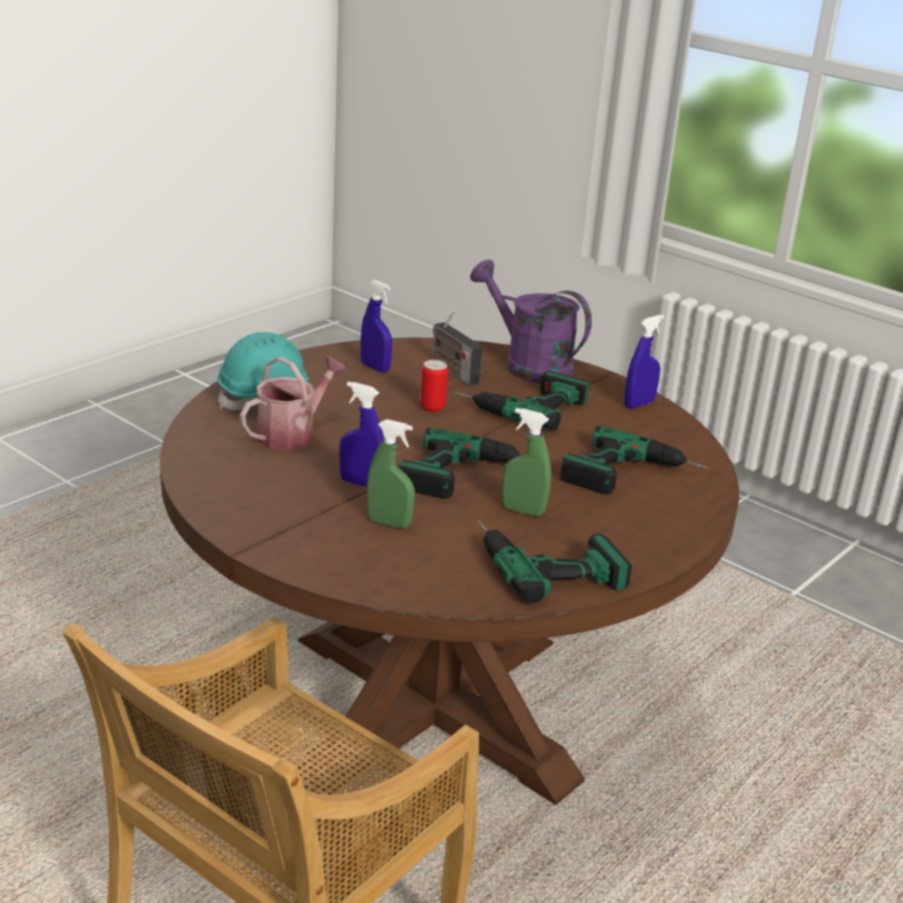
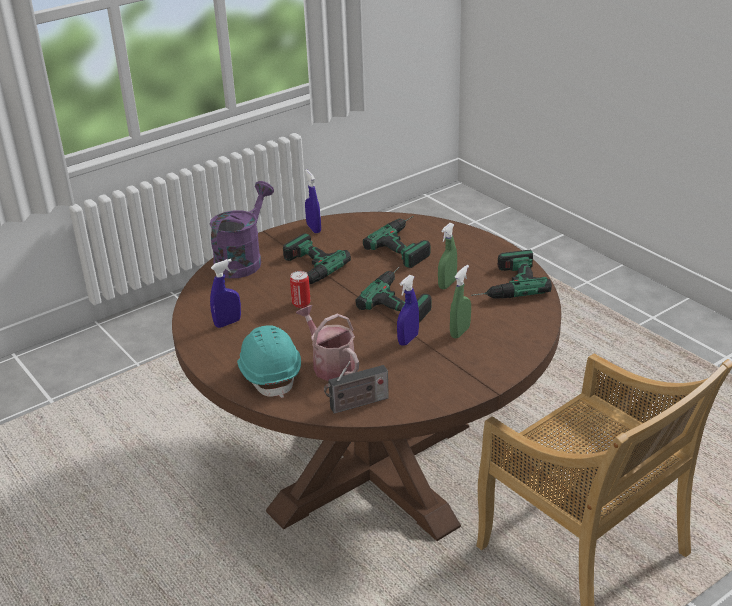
camera: 75 degrees left, 5 degrees up
radio [432,311,482,386] -> radio moved to [324,361,389,414]
purple watering can [470,260,592,383] -> purple watering can turned 150 degrees clockwise [210,181,274,278]

